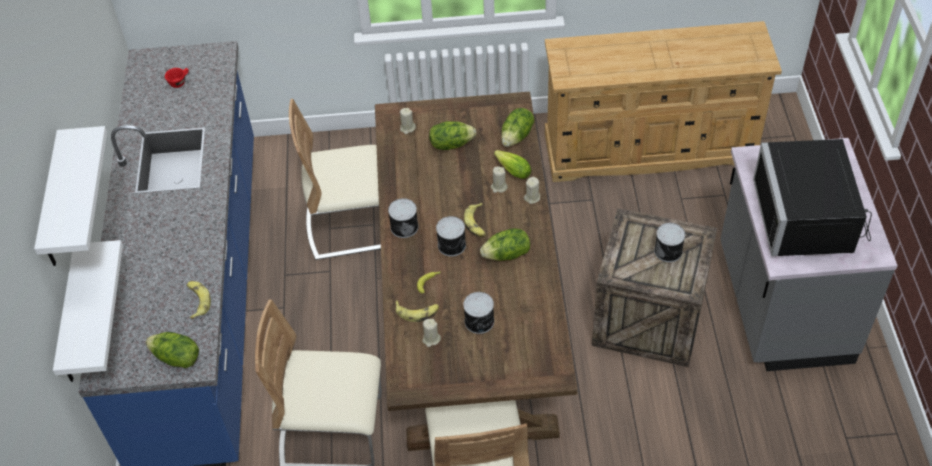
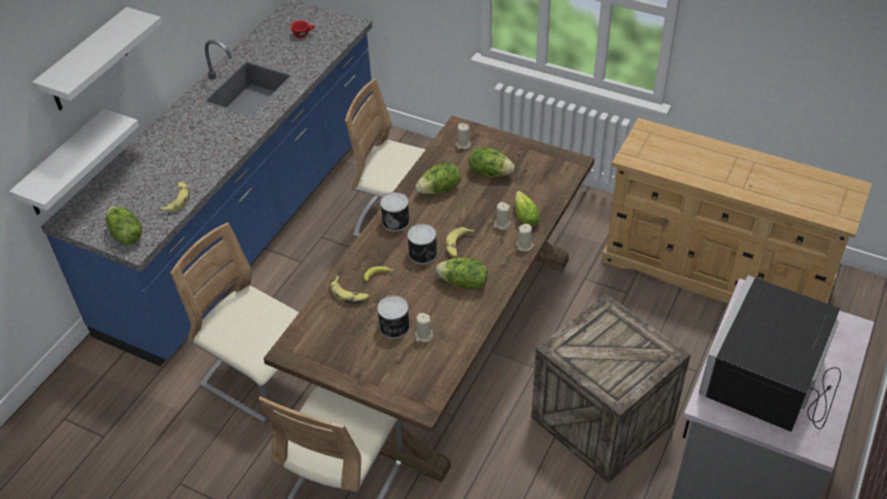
camera: 30 degrees right, 5 degrees down
beige candle [422,319,441,347] -> beige candle moved to [415,313,433,343]
lettuce [501,108,534,147] -> lettuce moved to [415,163,461,194]
can [654,223,685,262] -> none

